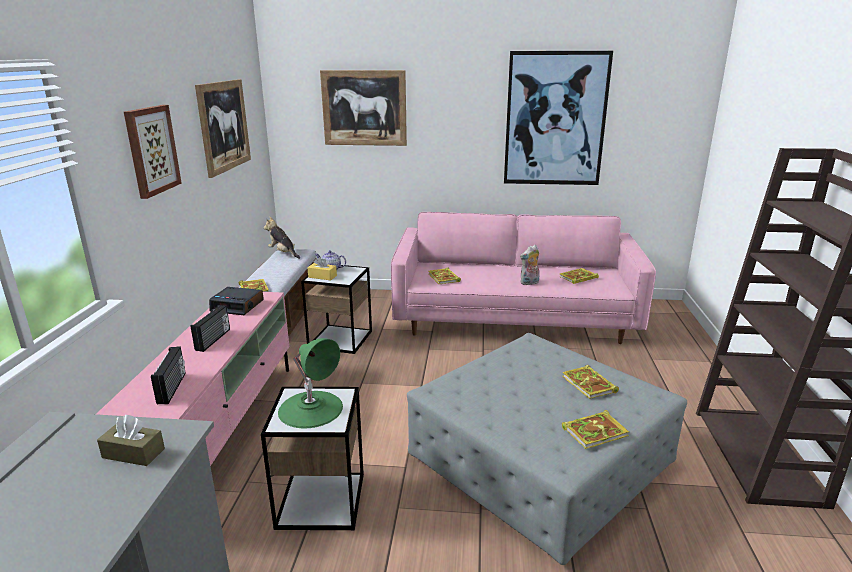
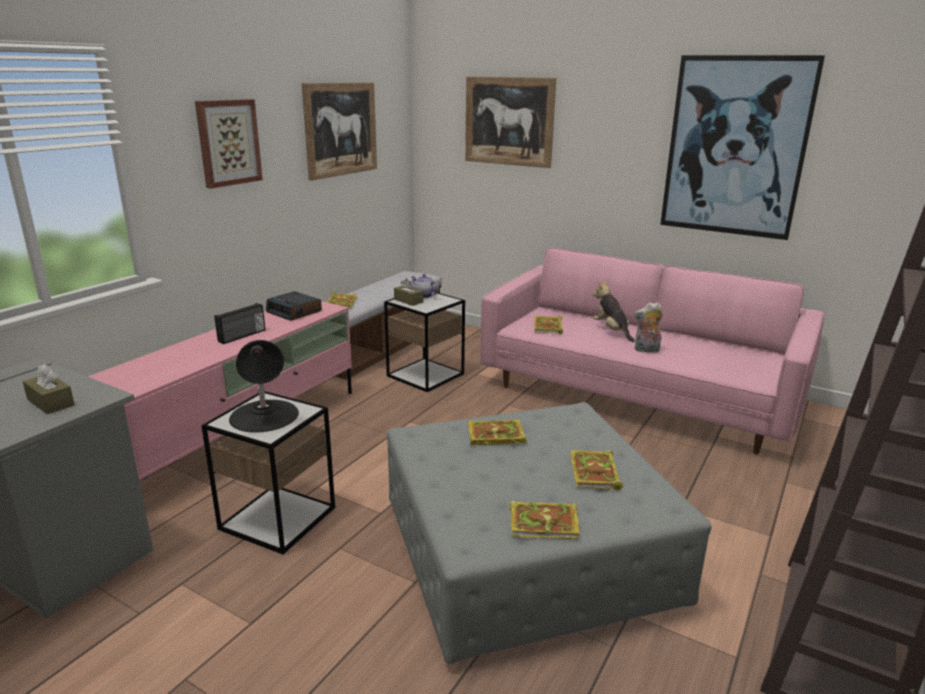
camera: 25 degrees right, 0 degrees up
radio [151,346,186,404] -> none
plush toy [264,217,300,259] -> plush toy moved to [593,280,635,342]
green table lamp [278,338,343,428] -> black table lamp [229,340,299,433]
yellow tissue box [307,257,337,280] -> brown tissue box [394,278,423,306]
book [559,268,599,284] -> book moved to [468,420,526,445]

